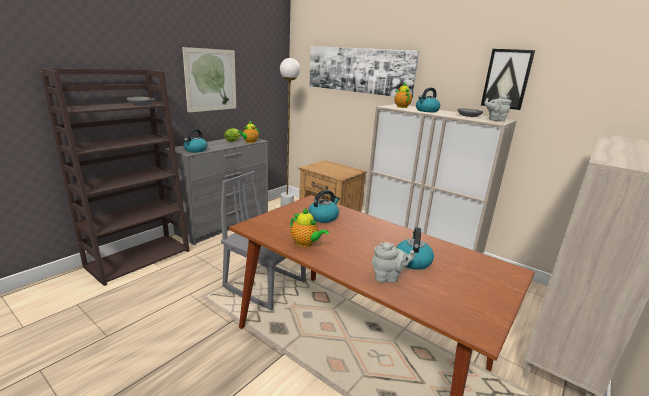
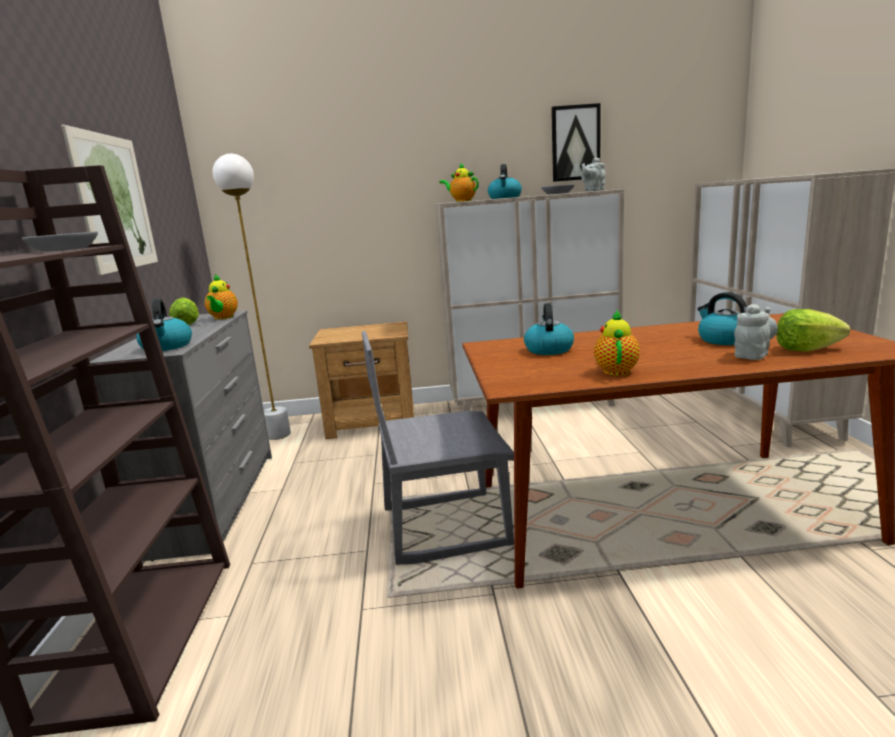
camera: 40 degrees left, 5 degrees down
teapot [290,208,329,247] -> teapot turned 75 degrees counterclockwise [594,310,640,376]
picture [309,46,419,99] -> none
none -> lettuce [776,309,850,352]

